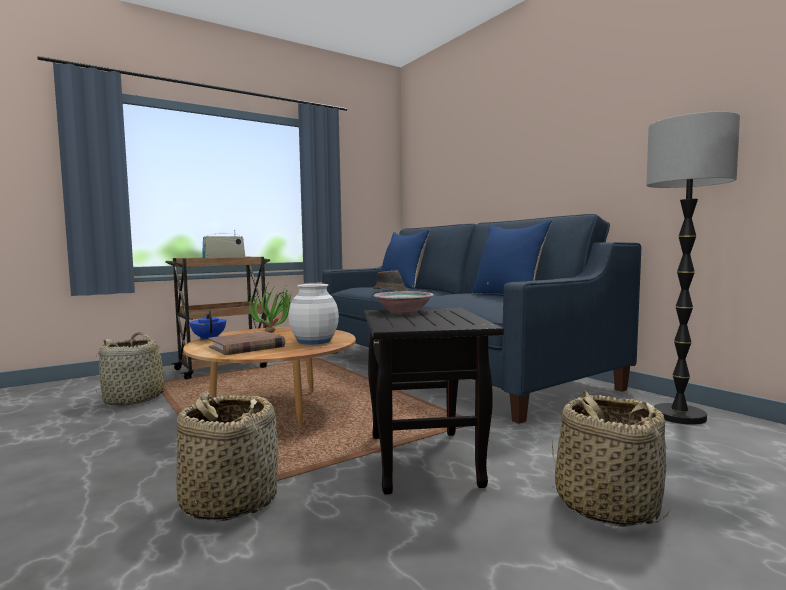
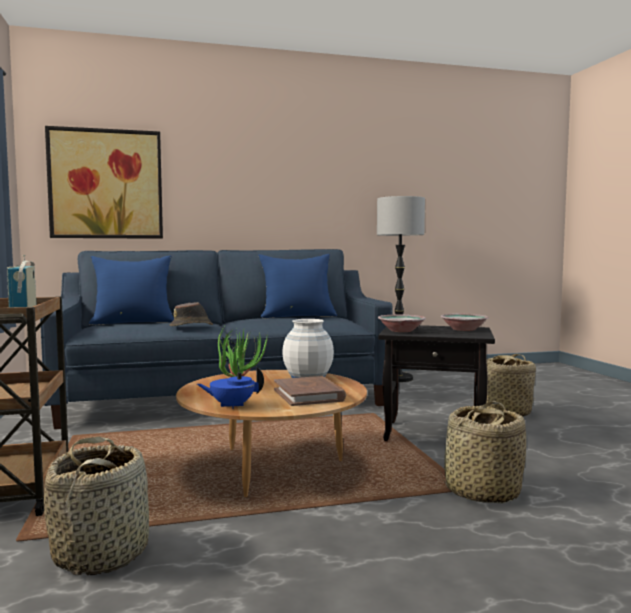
camera: 70 degrees left, 0 degrees up
none -> picture [45,126,163,239]
none -> bowl [440,313,489,331]

